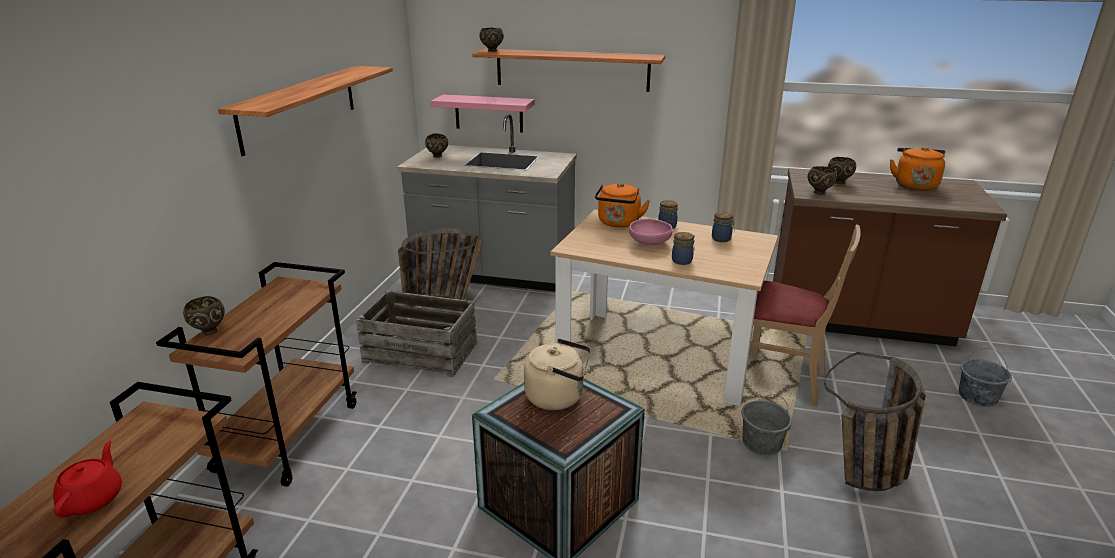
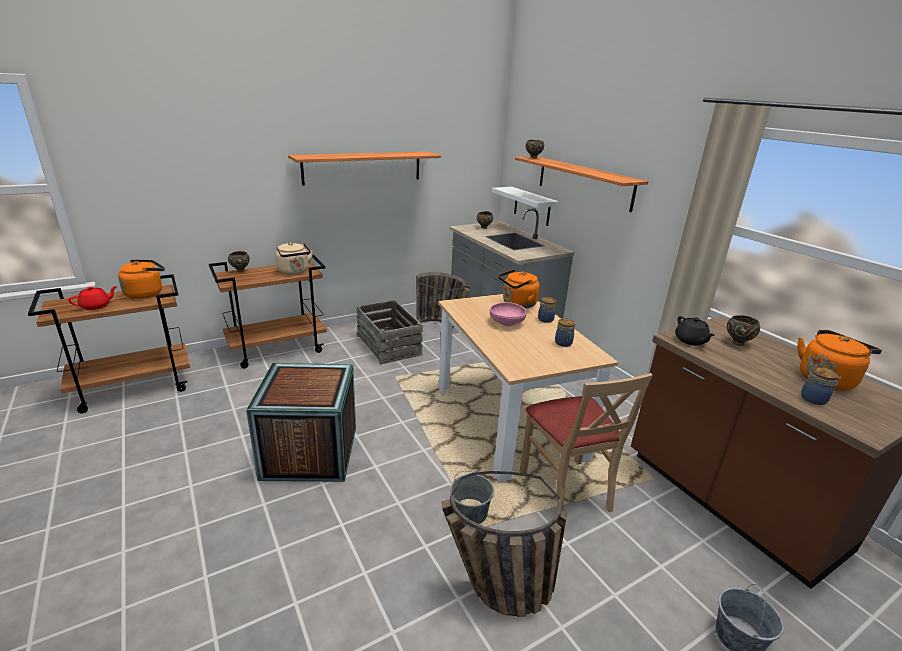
camera: 45 degrees right, 0 degrees up
pink shelf [431,94,535,133] -> white shelf [492,187,558,226]
beige kettle [524,338,591,410] -> beige kettle moved to [275,242,313,275]
jar [672,232,695,265] -> jar moved to [801,367,842,405]
brown bowl [808,167,837,194] -> black teapot [675,316,715,346]
none -> orange kettle [118,260,165,299]

